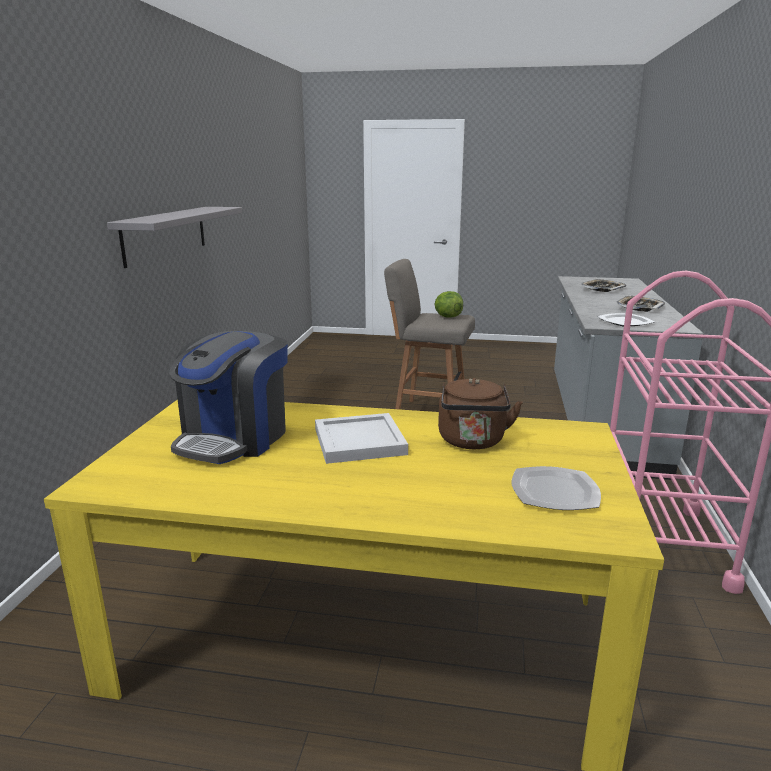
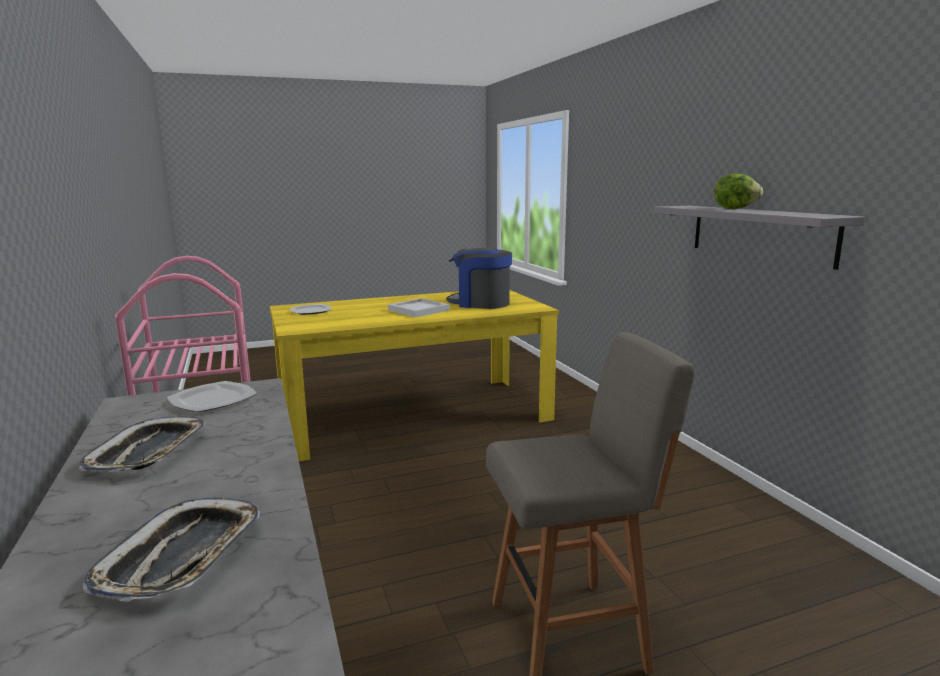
camera: 150 degrees right, 5 degrees down
coffee machine [169,331,288,464] -> coffee machine turned 60 degrees counterclockwise [446,248,512,309]
lettuce [435,291,463,318] -> lettuce moved to [714,173,763,209]
brown kettle [438,378,523,449] -> none

